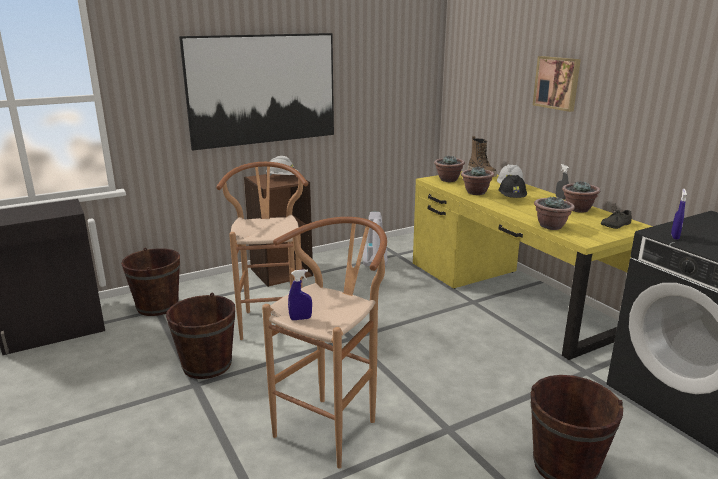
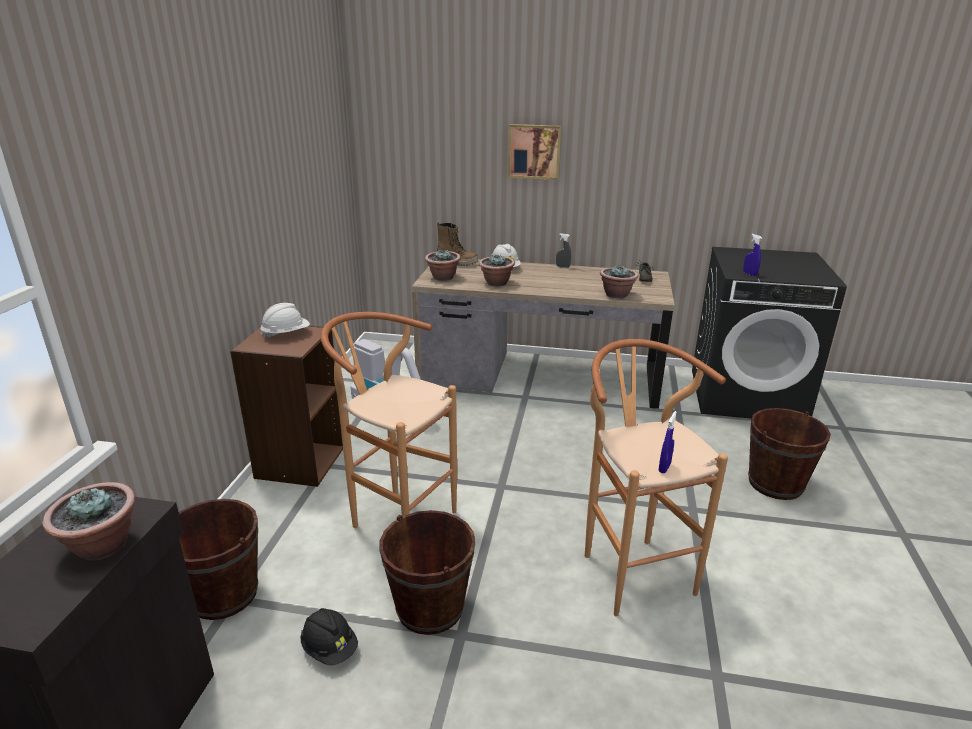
camera: 50 degrees left, 5 degrees up
picture [179,33,334,151] -> none
yellow desk [413,171,653,360] -> brown desk [412,260,675,409]
black hard hat [498,175,527,198] -> black hard hat moved to [301,608,358,665]
potted plant [562,181,600,213] -> potted plant moved to [42,482,135,560]

